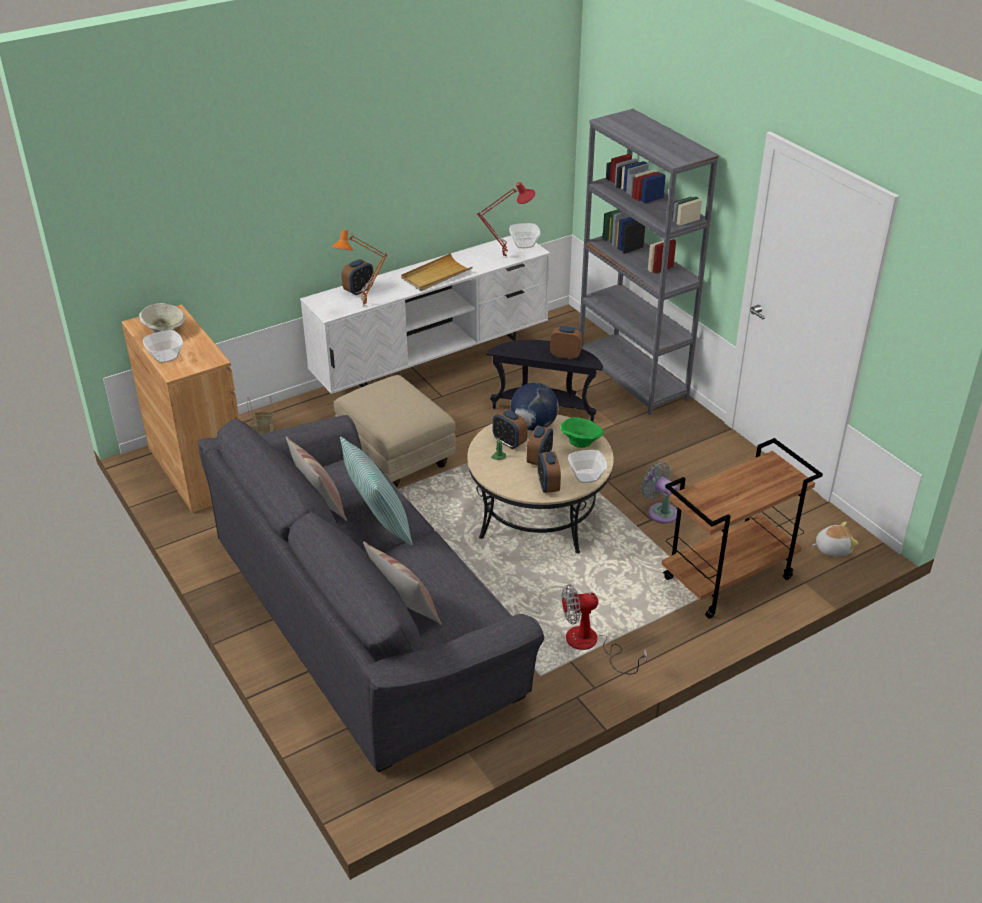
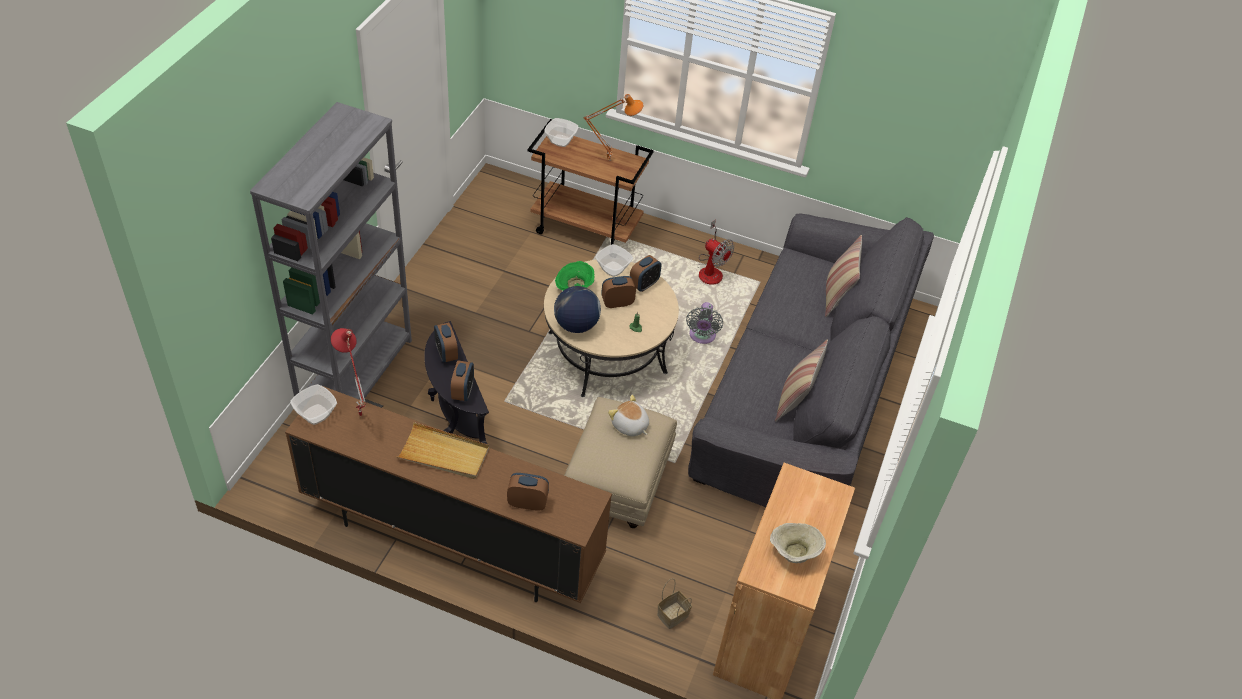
camera: 130 degrees left, 10 degrees up
bowl [143,330,183,363] -> bowl moved to [544,118,578,147]
white tv stand [300,236,550,394] -> brown tv stand [285,386,612,603]
orange table lamp [332,229,388,306] -> orange table lamp moved to [583,94,643,161]
pillow [340,437,412,546] -> none
alarm clock [493,409,528,449] -> alarm clock moved to [451,361,474,401]
grey fan [640,462,678,524] -> grey fan moved to [686,302,723,344]
plush toy [812,521,859,557] -> plush toy moved to [608,395,649,436]

